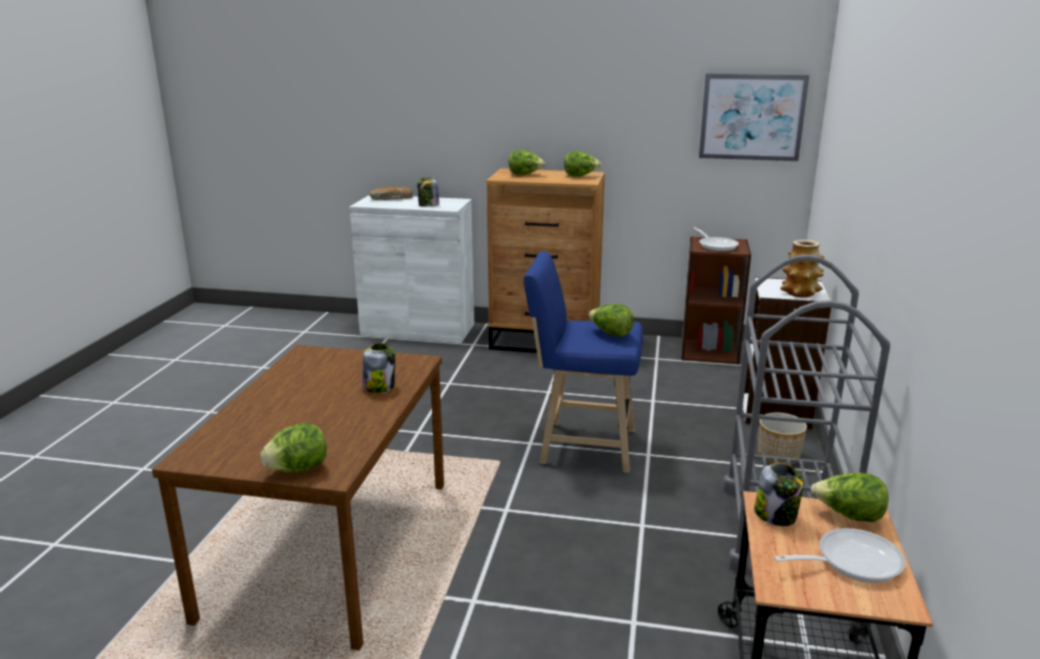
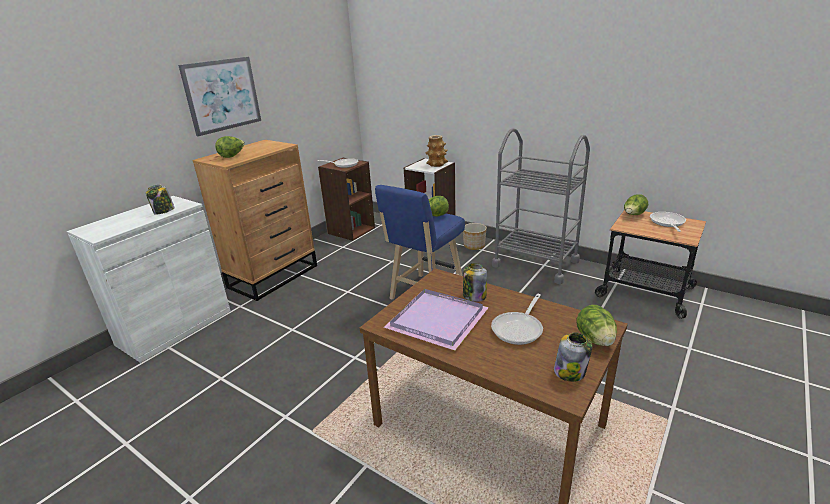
camera: 65 degrees left, 5 degrees up
bread [369,187,413,200] -> none
lettuce [564,151,601,177] -> none
picture [699,73,809,161] -> picture moved to [178,57,261,137]
jar [754,463,804,526] -> jar moved to [554,333,592,382]
none -> purple tray [384,289,489,350]
none -> frying pan [491,294,543,345]

